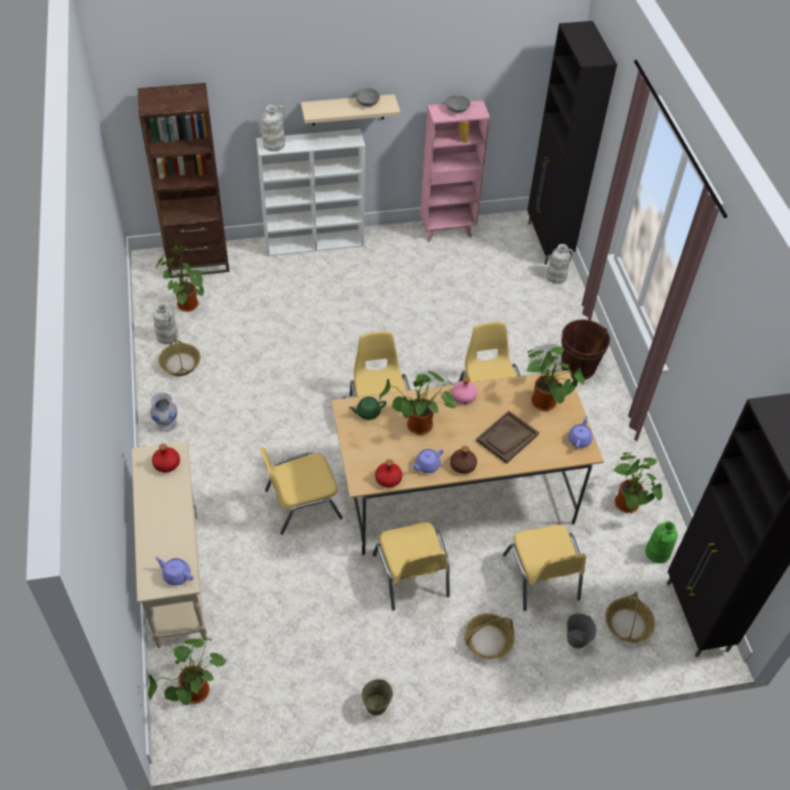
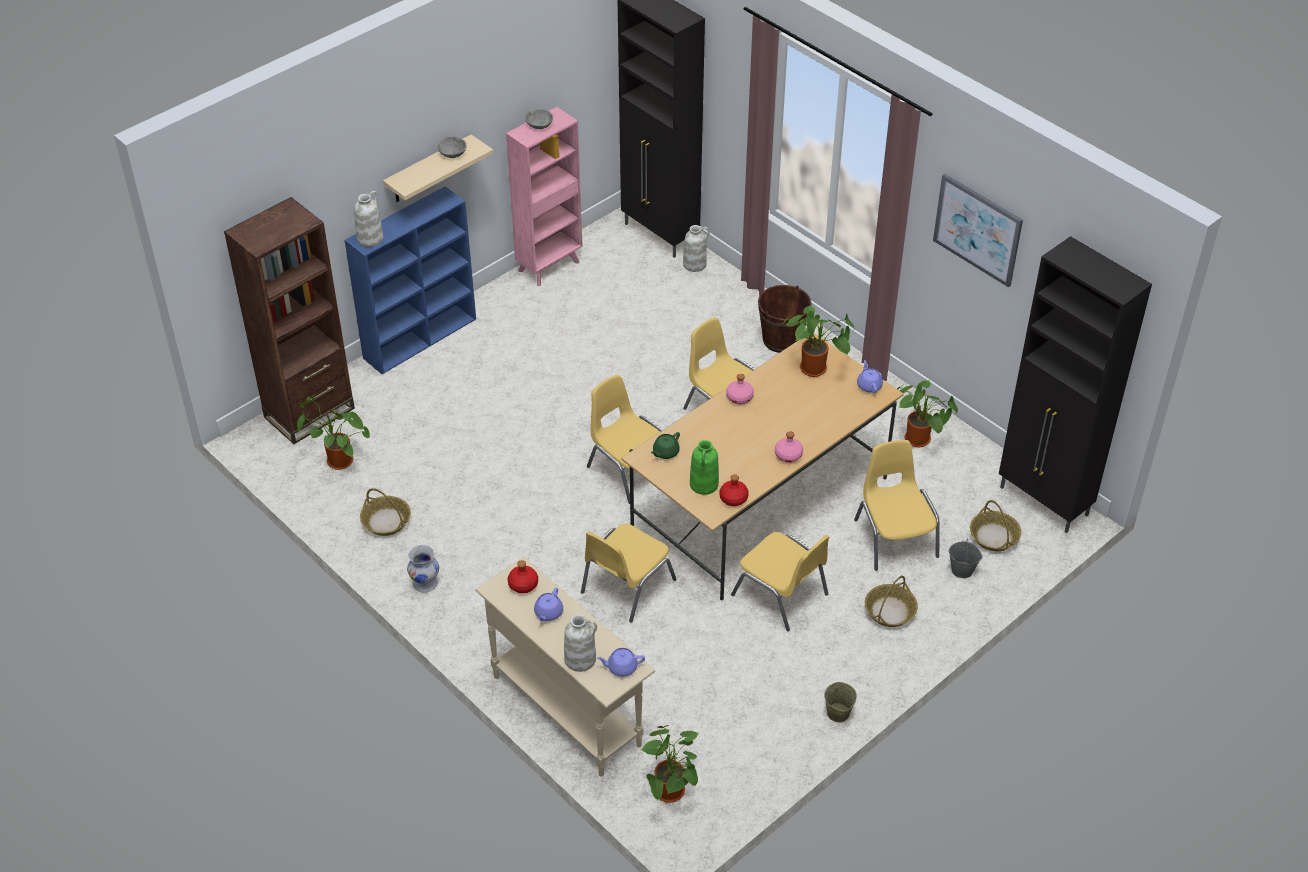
camera: 30 degrees left, 5 degrees down
white vase [153,303,178,344] -> white vase moved to [564,614,597,672]
white bookcase [256,129,365,256] -> blue bookcase [345,187,476,374]
potted plant [379,371,456,435] -> none
purple teapot [411,449,443,473] -> purple teapot moved to [534,588,563,621]
brown bottle [450,446,477,474] -> pink bottle [775,431,803,463]
brown tray [476,411,539,464] -> none
yellow chair [503,525,586,611] -> yellow chair turned 150 degrees counterclockwise [854,440,940,571]
green vase [645,521,677,563] -> green vase moved to [690,440,719,495]
none -> picture [933,174,1023,287]

